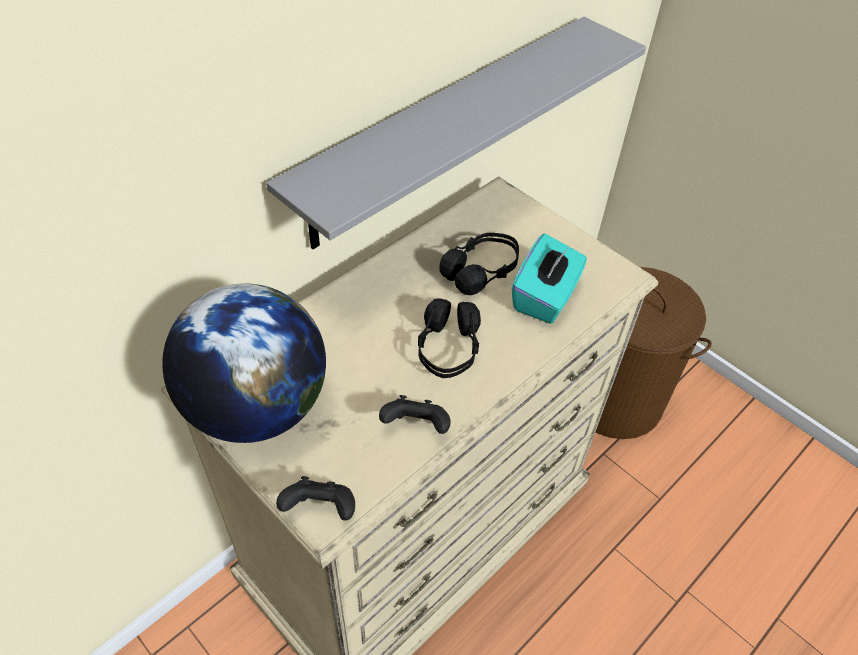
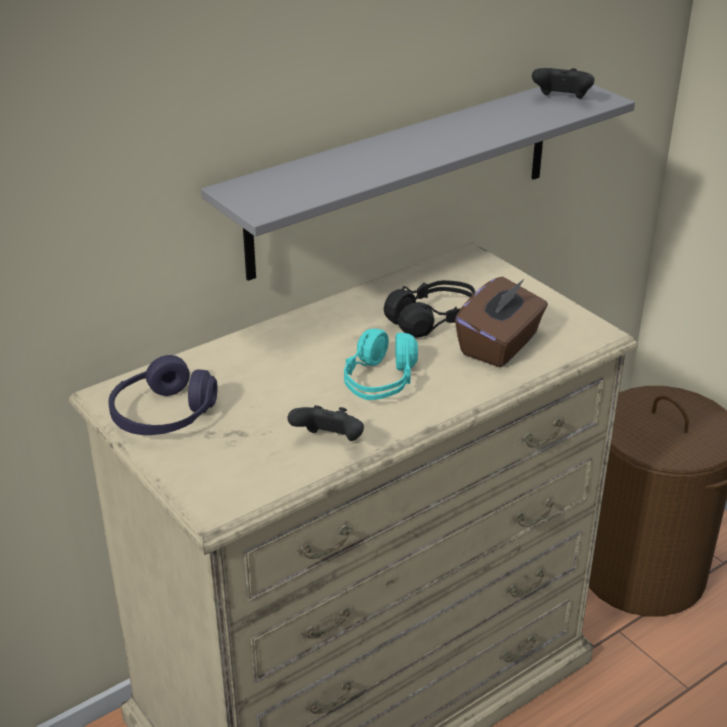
camera: 10 degrees right, 15 degrees down
globe [162,283,326,443] -> purple headphones [108,355,218,435]
black game controller [276,476,355,521] -> black game controller moved to [532,68,595,99]
black headphones [418,298,481,378] -> turquoise headphones [344,328,418,400]
turquoise tissue box [512,234,587,324] -> brown tissue box [455,277,548,367]

